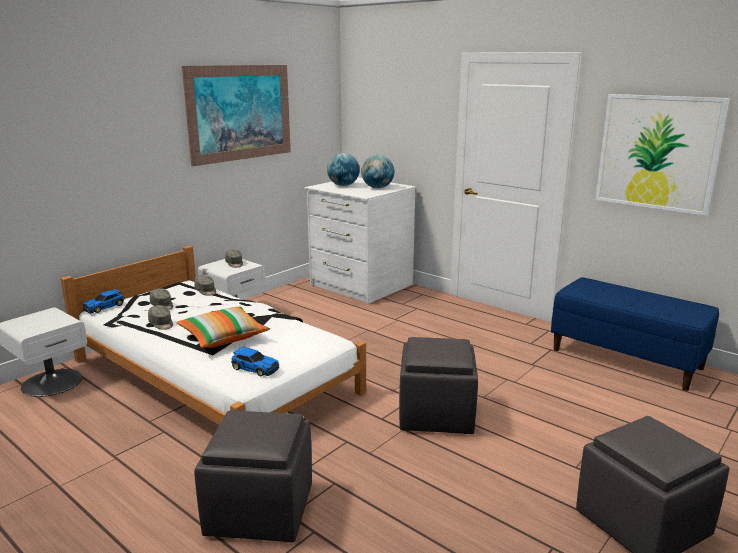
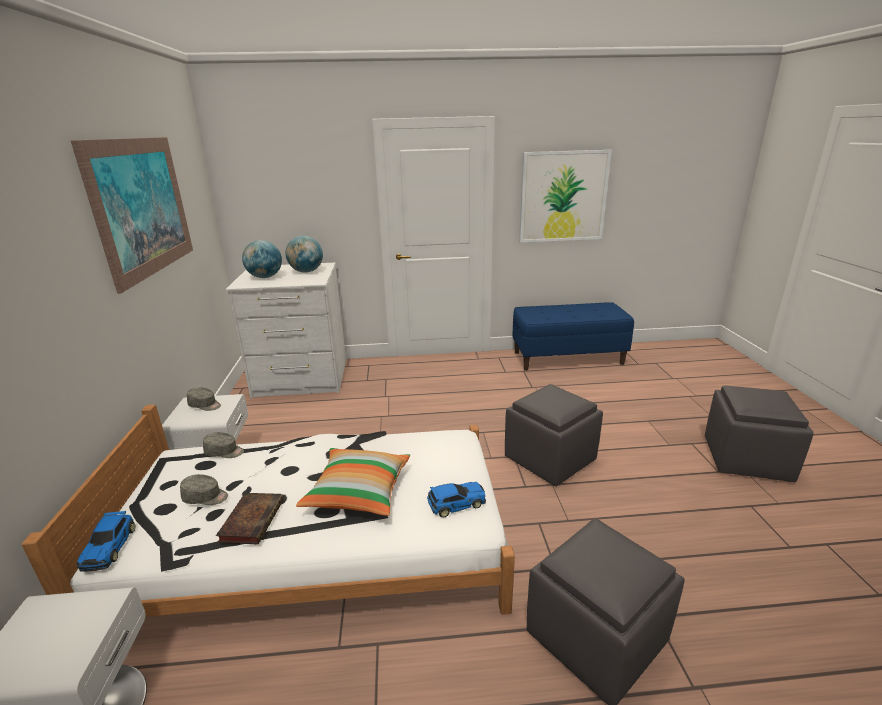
camera: 45 degrees left, 5 degrees up
grey cap [148,305,173,330] -> book [216,493,284,545]

